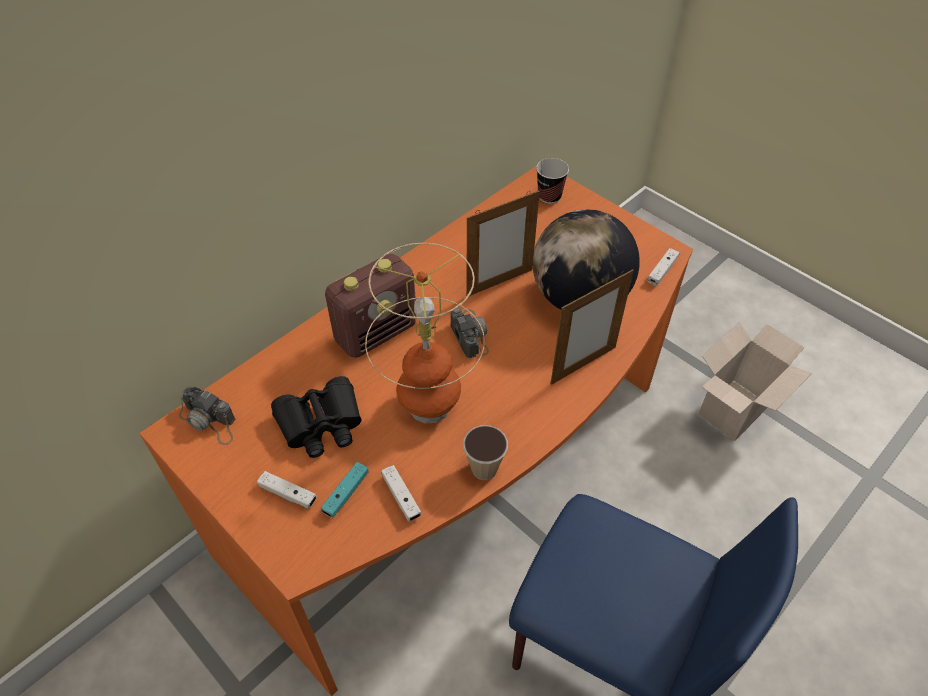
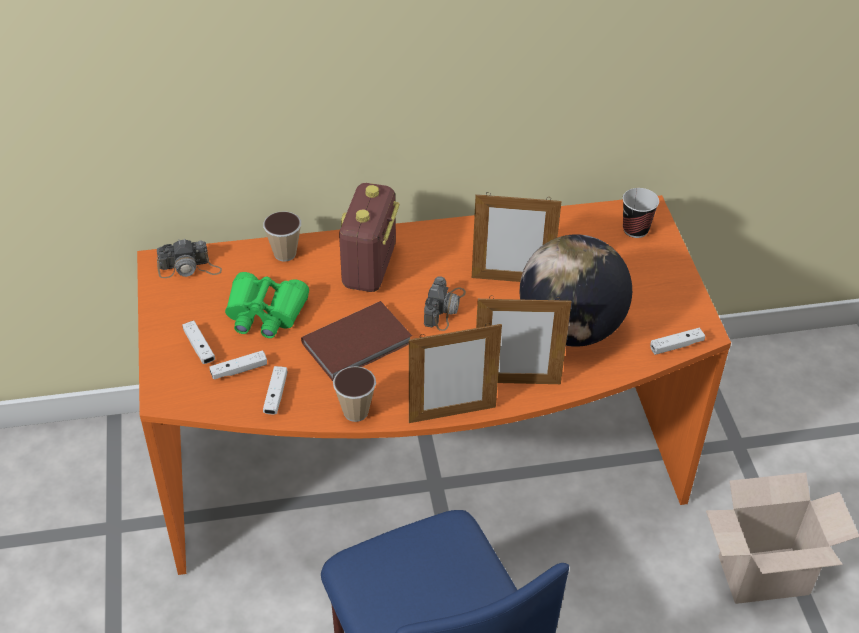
camera: 35 degrees right, 5 degrees down
camera [179,386,236,445] -> camera turned 75 degrees counterclockwise [157,239,222,278]
black binoculars [271,376,362,458] -> green binoculars [225,272,309,338]
turquoise game controller [321,462,369,518] -> white game controller [209,350,267,380]
radio [325,254,417,358] -> radio turned 105 degrees clockwise [339,183,400,292]
table lamp [365,243,485,423] -> brown book [301,301,412,381]
none -> cup [263,211,301,262]
none -> picture frame [409,323,502,423]

